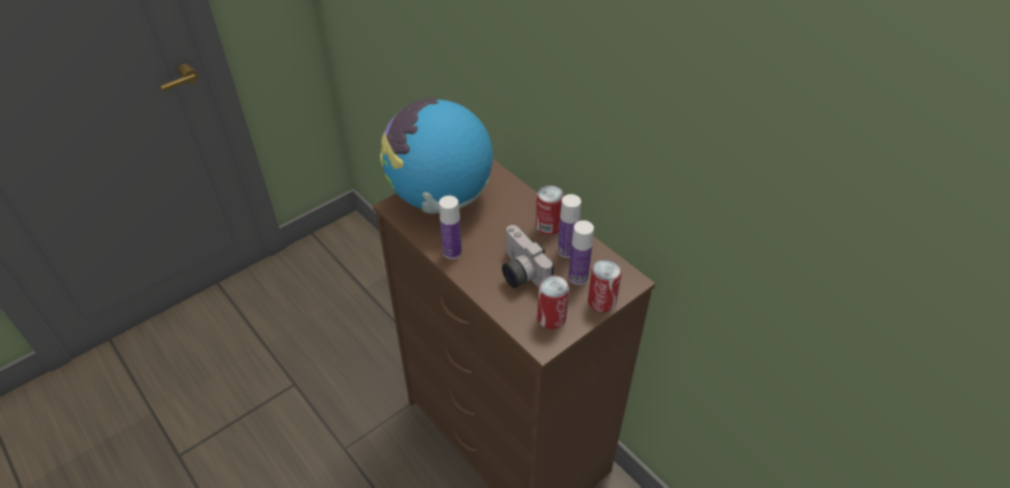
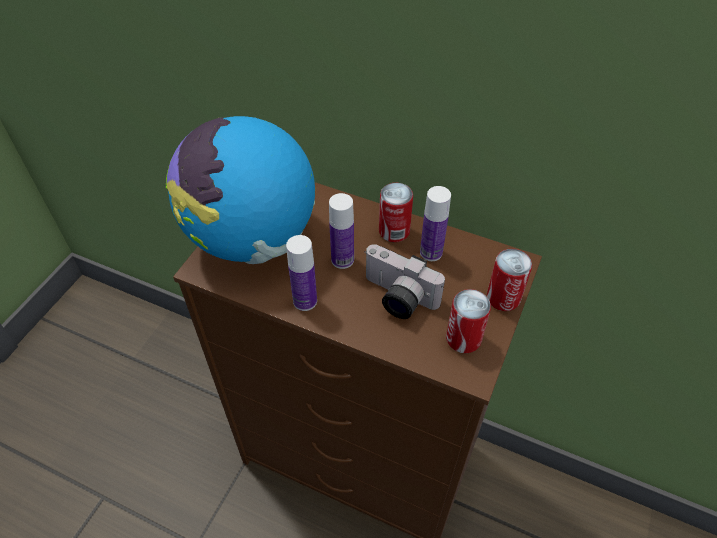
camera: 25 degrees left, 5 degrees up
bottle [569,220,594,285] -> bottle moved to [329,193,354,269]

